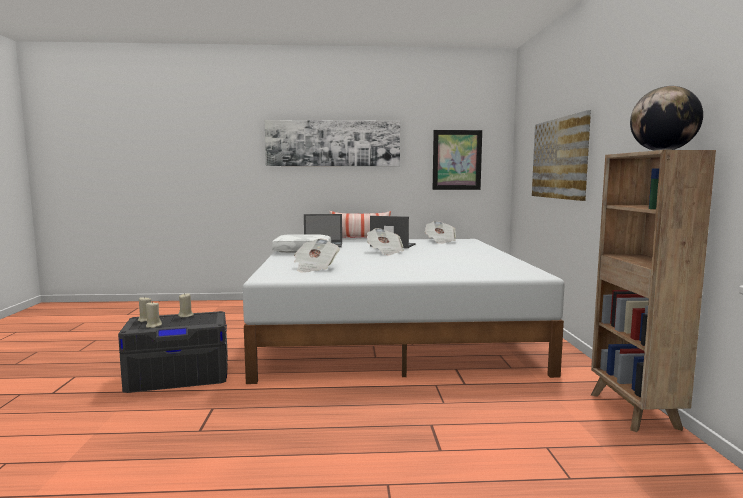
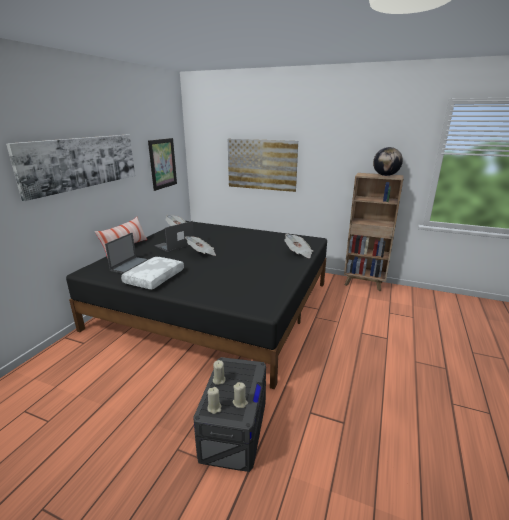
camera: 65 degrees left, 15 degrees up
white bed [243,239,565,384] -> black bed [66,221,327,389]
newspaper [294,239,339,273] -> newspaper moved to [284,234,313,258]

